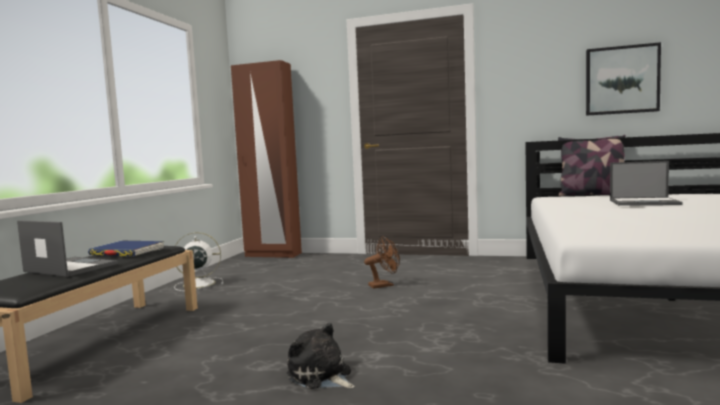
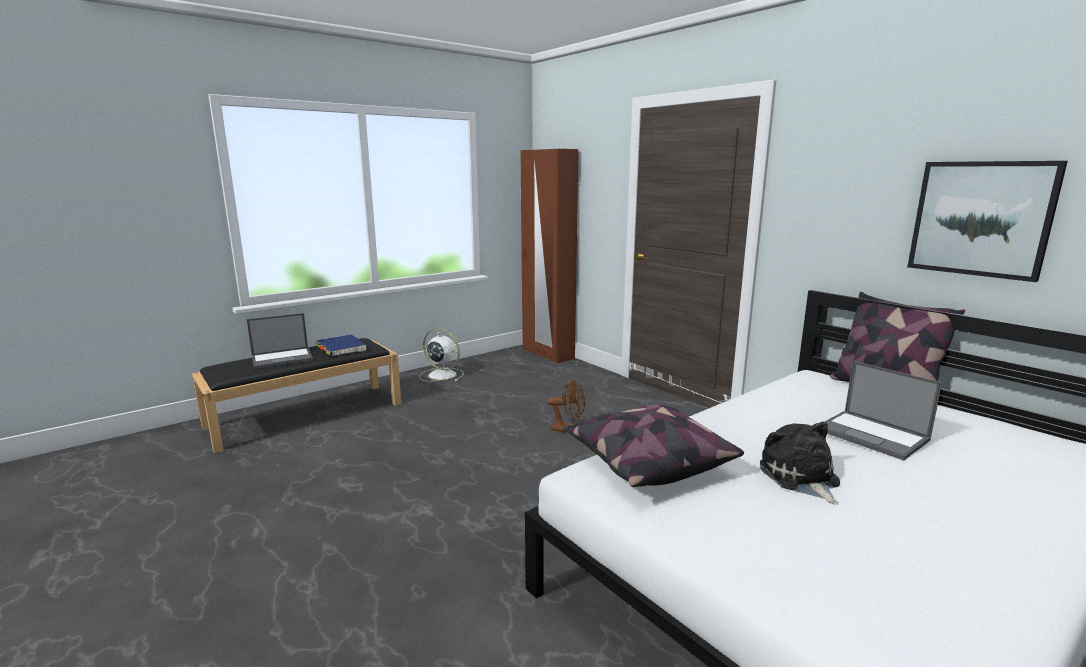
camera: 35 degrees right, 10 degrees up
laptop [17,220,118,277] -> laptop turned 90 degrees clockwise [247,313,313,369]
plush toy [287,323,355,389] -> plush toy moved to [760,422,840,505]
none -> pillow [564,405,744,487]

